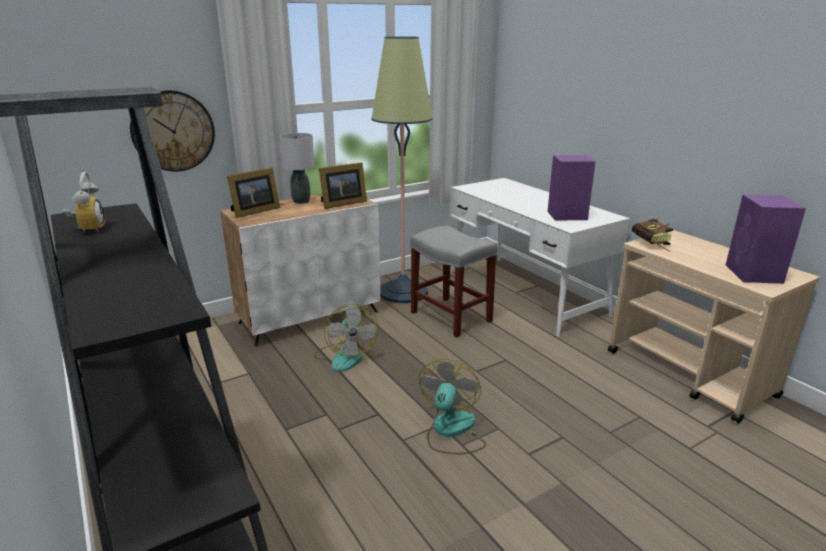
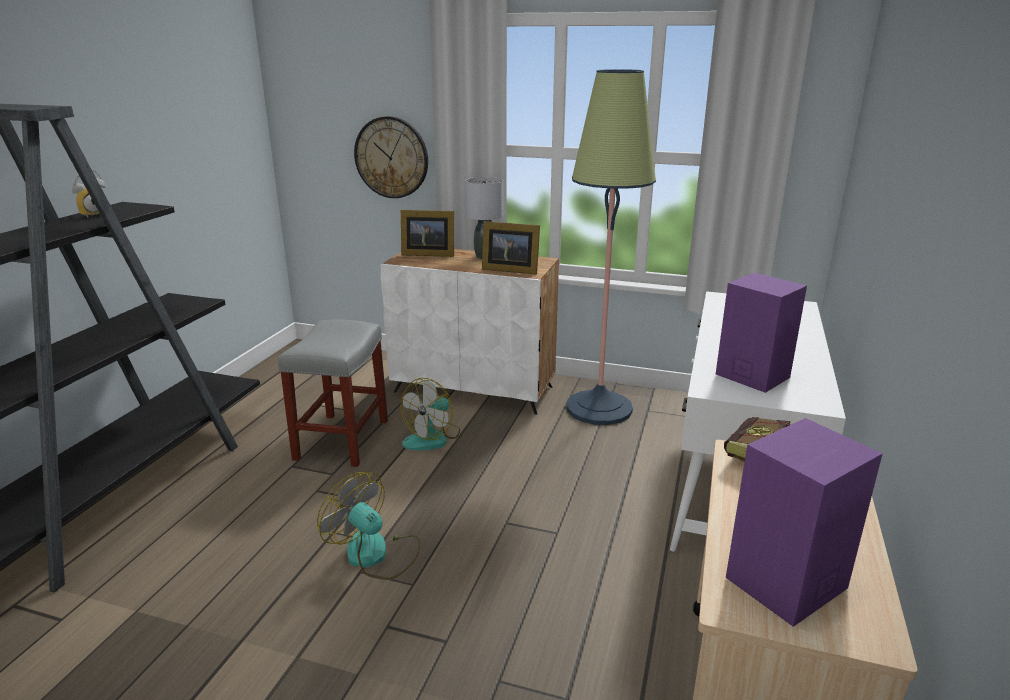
camera: 50 degrees right, 0 degrees up
grey stool [410,226,497,338] -> grey stool moved to [278,319,388,467]
fan [419,359,486,455] -> fan turned 120 degrees counterclockwise [317,472,420,580]

